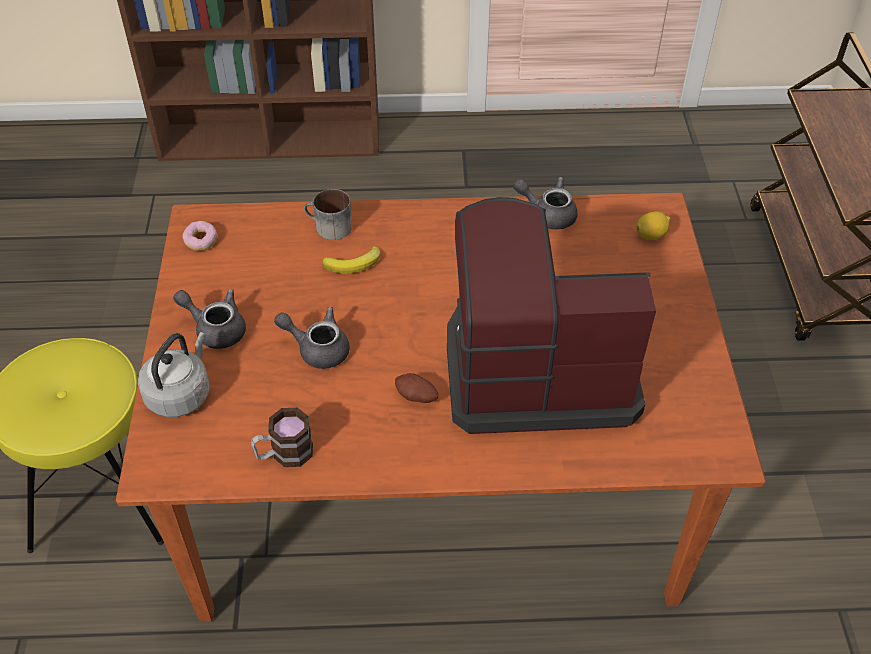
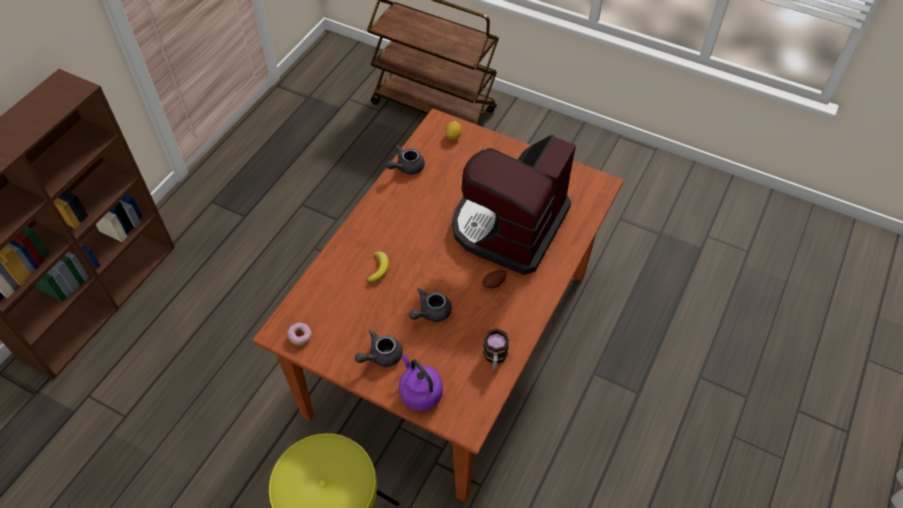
camera: 60 degrees left, 5 degrees up
grey kettle [138,332,210,417] -> purple kettle [399,354,443,411]
mug [304,189,352,240] -> none

